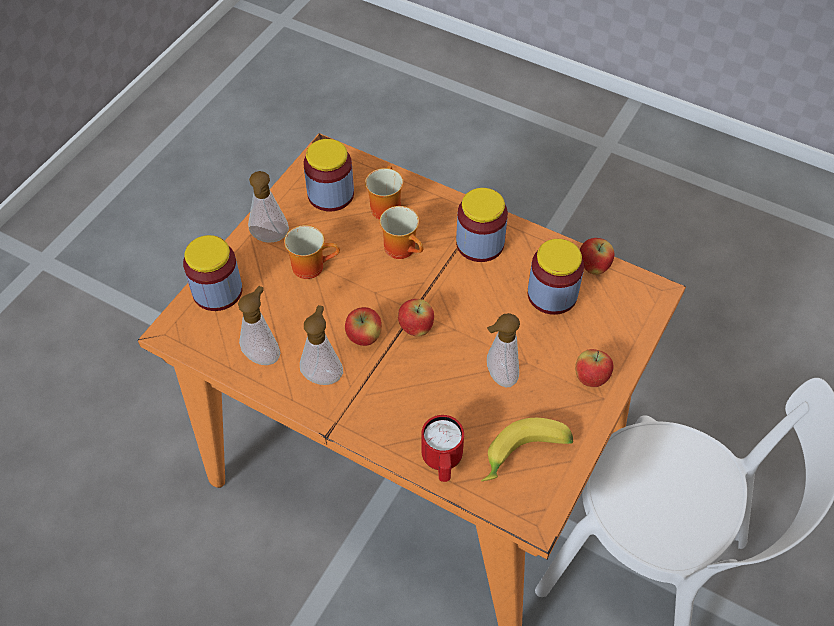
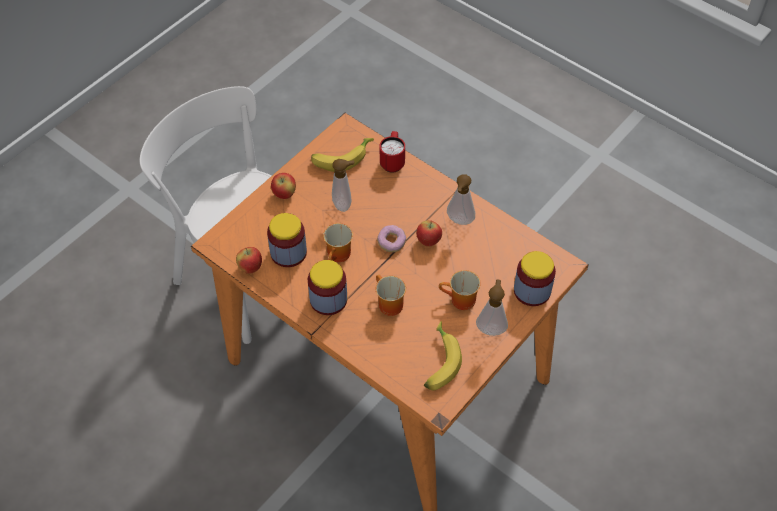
camera: 170 degrees left, 0 degrees up
soap dispenser [238,286,280,365] -> none
jar [303,139,354,212] -> banana [424,321,462,390]
mug [365,165,404,220] -> mug moved to [323,223,353,262]
apple [398,299,434,337] -> donut [377,225,406,252]

